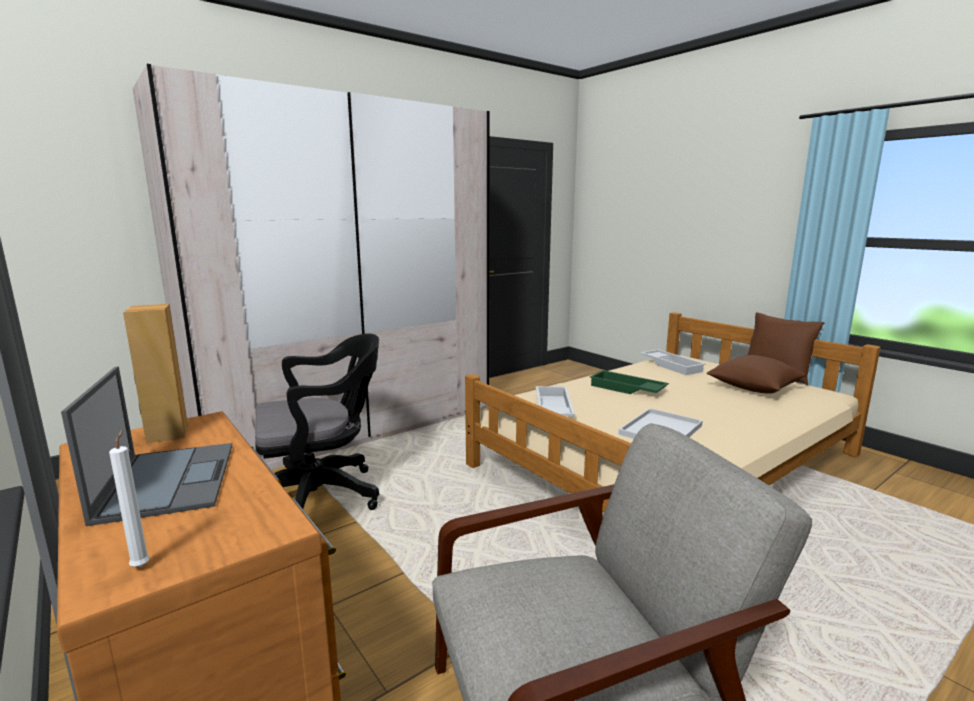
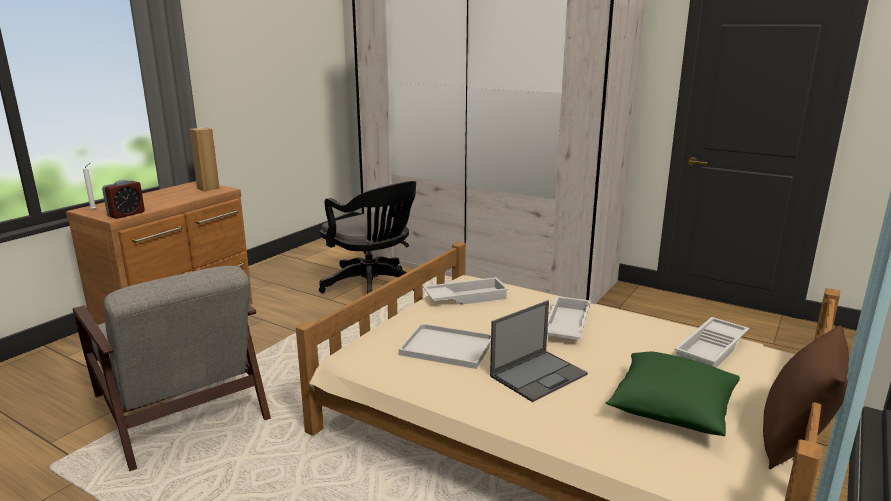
camera: 70 degrees right, 5 degrees up
laptop [61,366,232,526] -> laptop moved to [490,300,588,402]
green tray [590,370,669,394] -> white tray [547,296,591,340]
brown pillow [706,355,806,394] -> green pillow [606,352,740,436]
none -> alarm clock [102,180,145,219]

